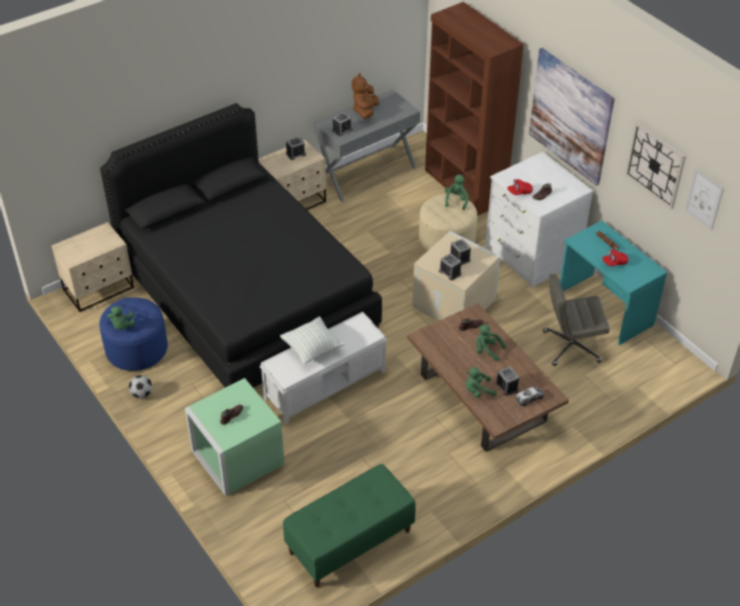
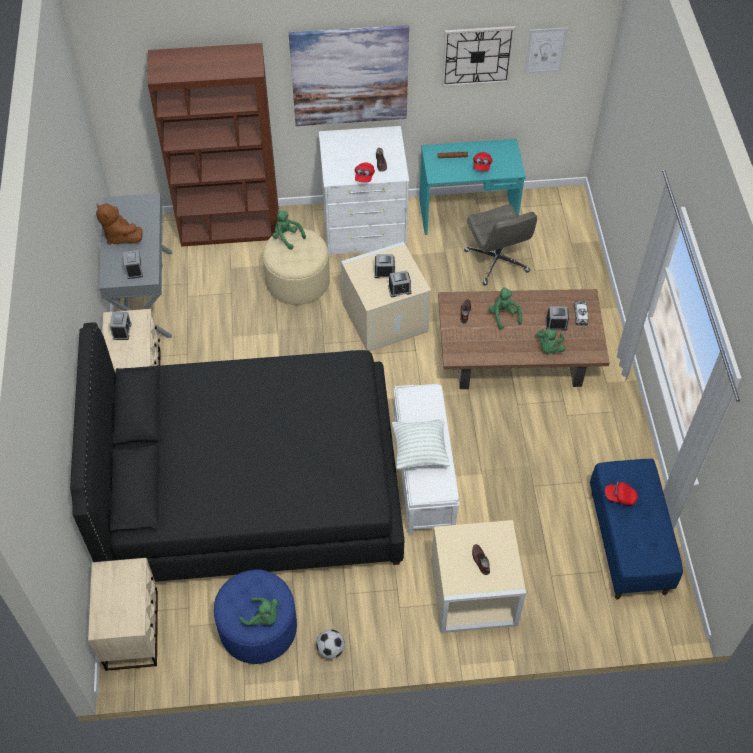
camera: 60 degrees left, 10 degrees up
green storage box [185,378,284,496] -> beige storage box [431,520,526,633]
green bench [283,464,416,587] -> blue bench [590,459,683,600]
green plush toy [476,325,506,361] -> green plush toy turned 105 degrees clockwise [488,287,522,330]
grey office chair [543,274,610,366] -> grey office chair turned 45 degrees counterclockwise [464,204,537,285]
none -> red cap [605,481,638,506]

